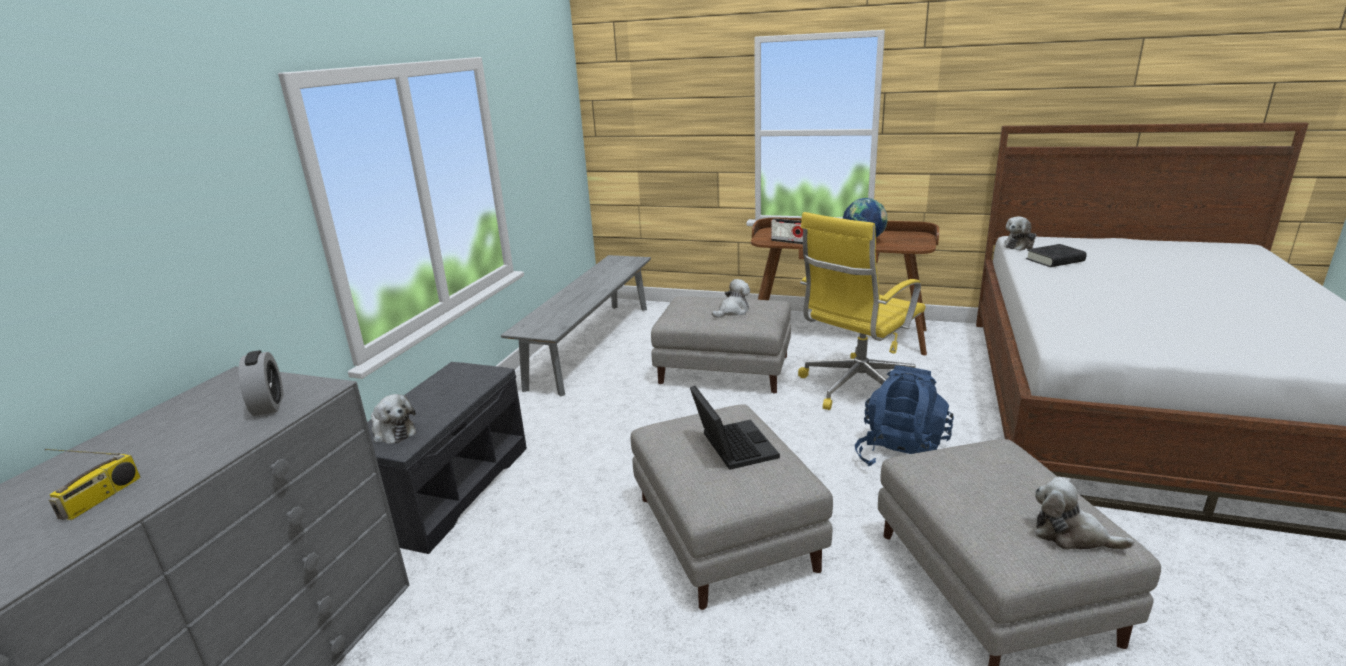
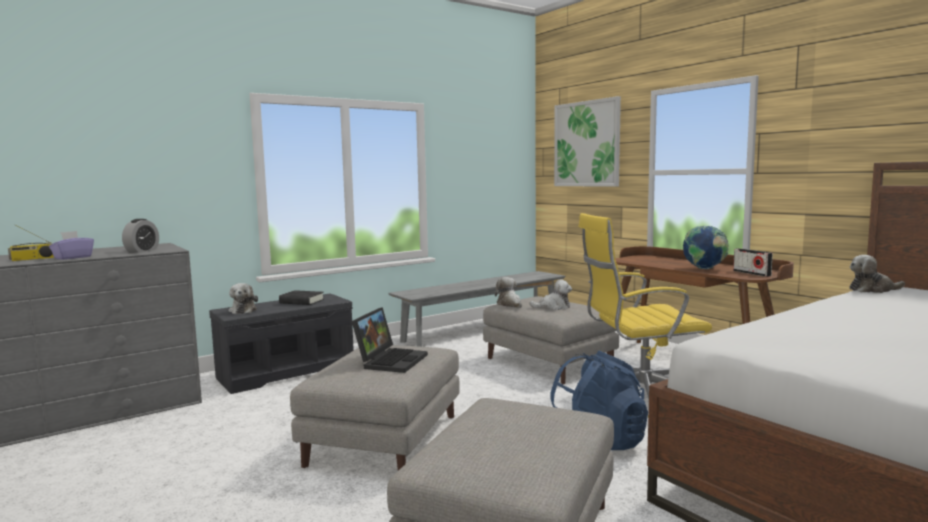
camera: 35 degrees right, 15 degrees down
radio [771,218,803,244] -> radio moved to [733,248,773,277]
black book [1026,244,1087,267] -> black book moved to [279,290,324,305]
plush toy [1035,477,1134,550] -> plush toy moved to [495,277,522,308]
none -> purple tissue box [49,231,94,260]
none -> picture [554,96,621,187]

